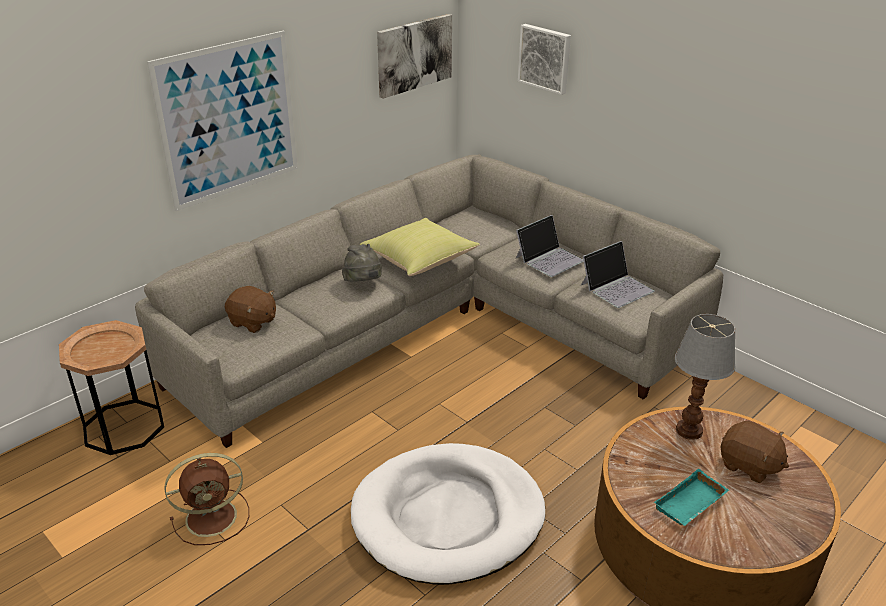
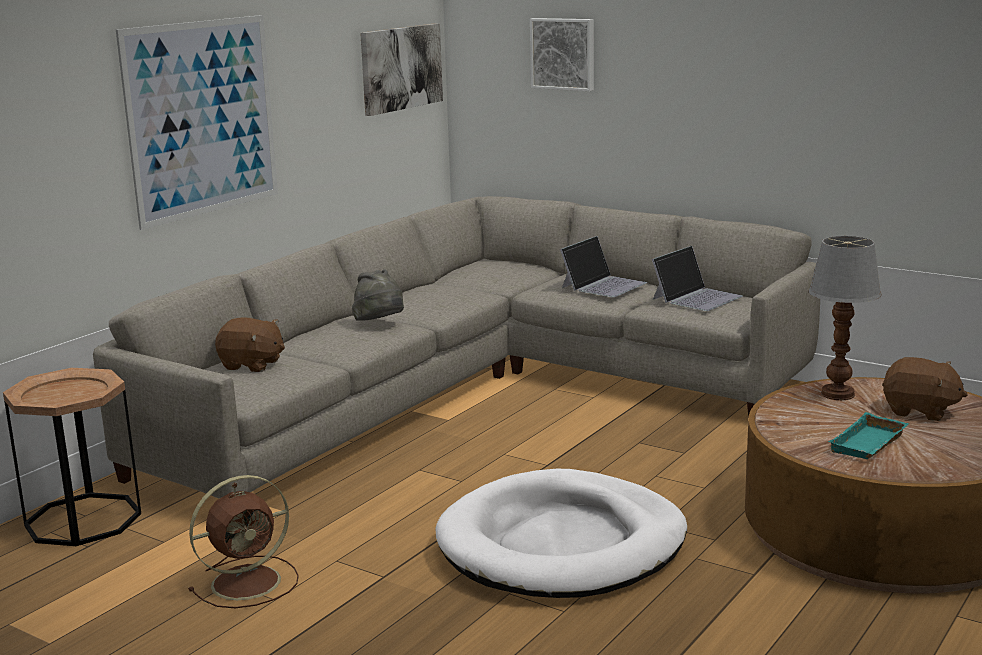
camera: 10 degrees left, 15 degrees down
yellow pillow [360,218,480,276] -> none

